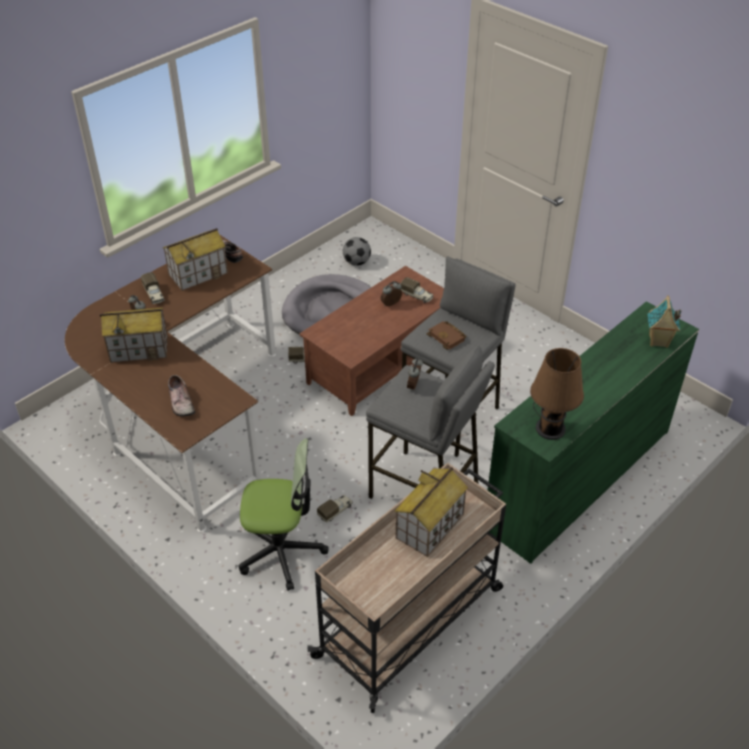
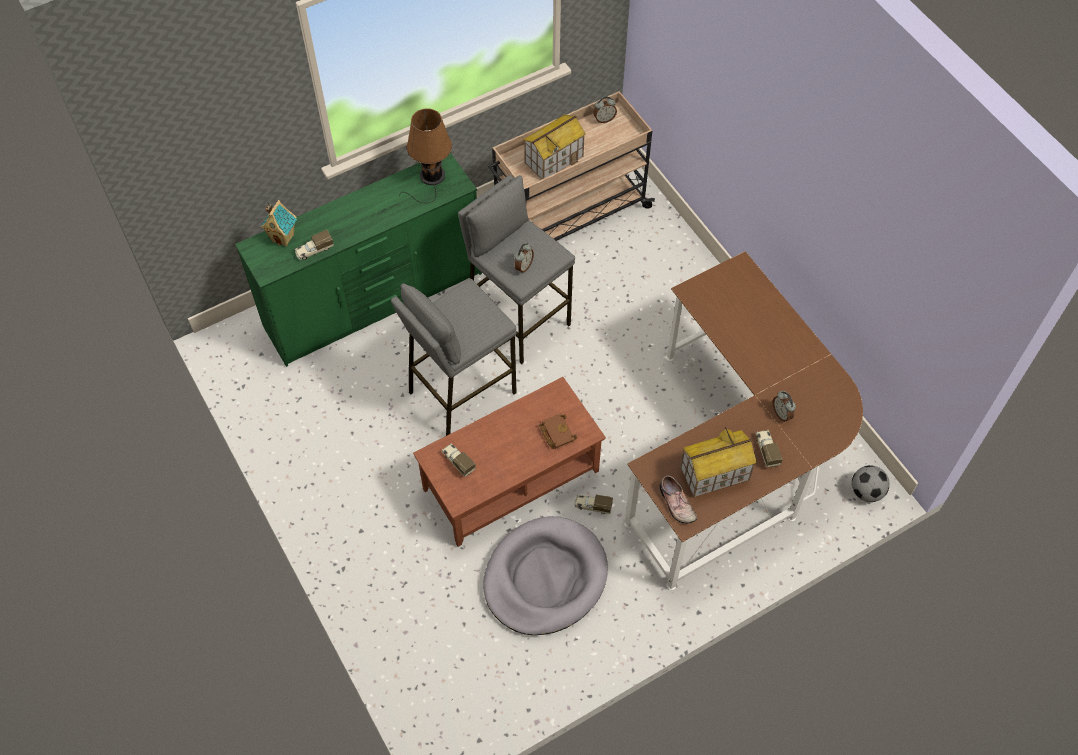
camera: 165 degrees left, 15 degrees up
toy house [100,308,168,363] -> none
shoe [168,375,195,417] -> none
office chair [239,438,329,591] -> none
toy truck [317,495,353,523] -> toy truck moved to [295,230,334,260]
football [343,237,371,266] -> football moved to [852,465,889,502]
alarm clock [380,281,402,306] -> alarm clock moved to [593,97,617,123]
brown book [427,321,466,350] -> brown book moved to [539,413,578,449]

